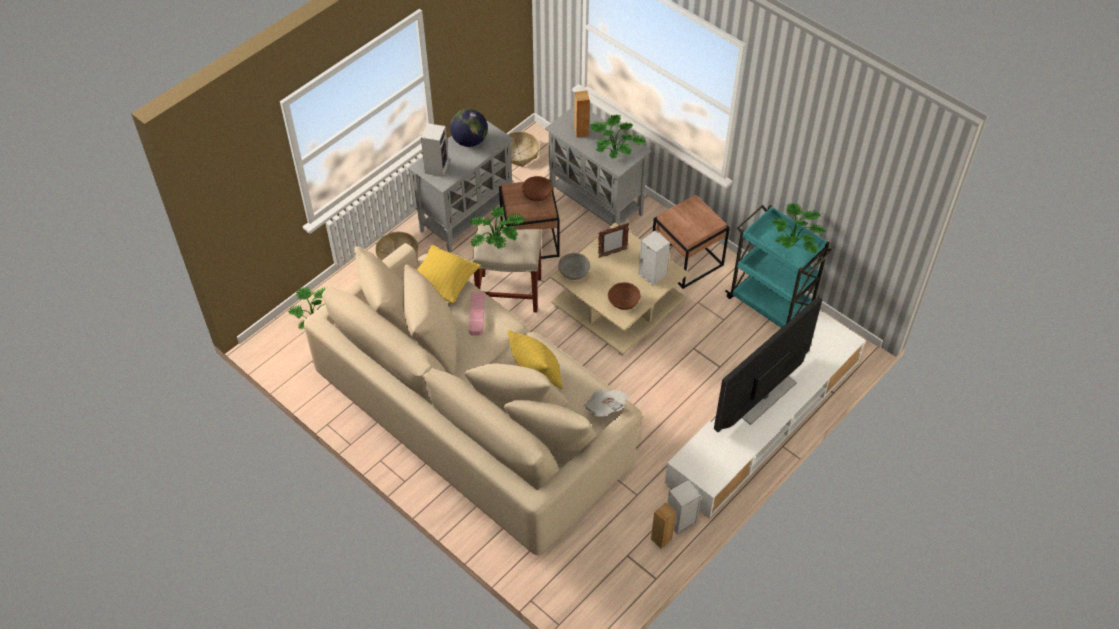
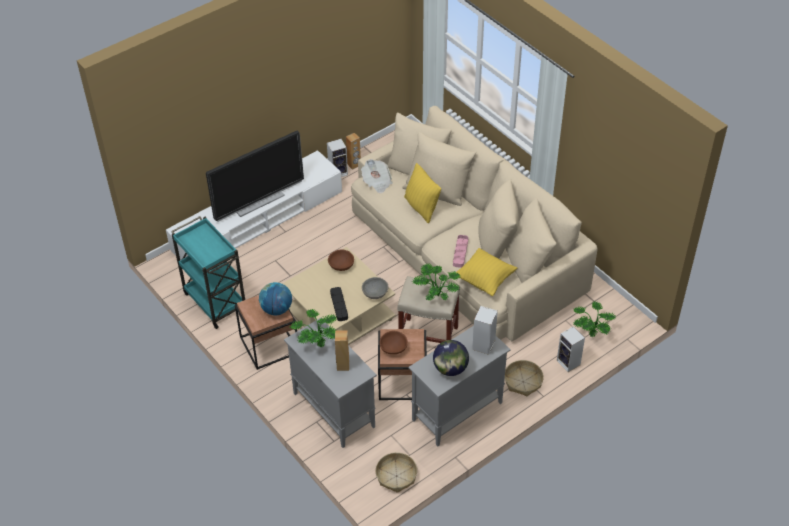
camera: 170 degrees left, 5 degrees down
picture frame [598,223,629,258] -> black tray [330,287,348,321]
speaker [638,230,670,286] -> speaker moved to [557,326,585,372]
potted plant [772,203,826,253] -> none
none -> globe [259,282,292,315]

